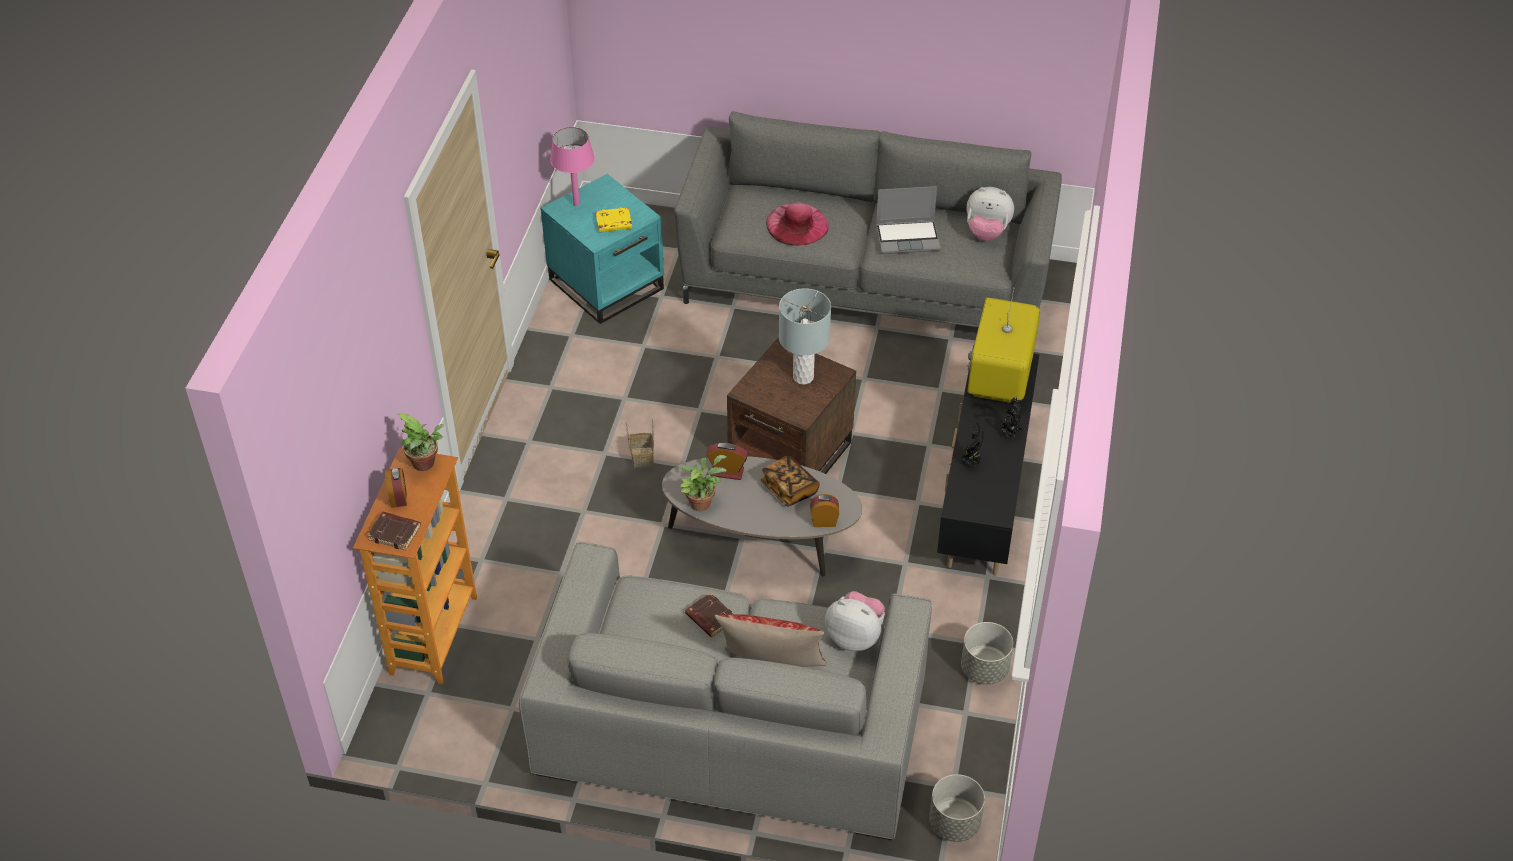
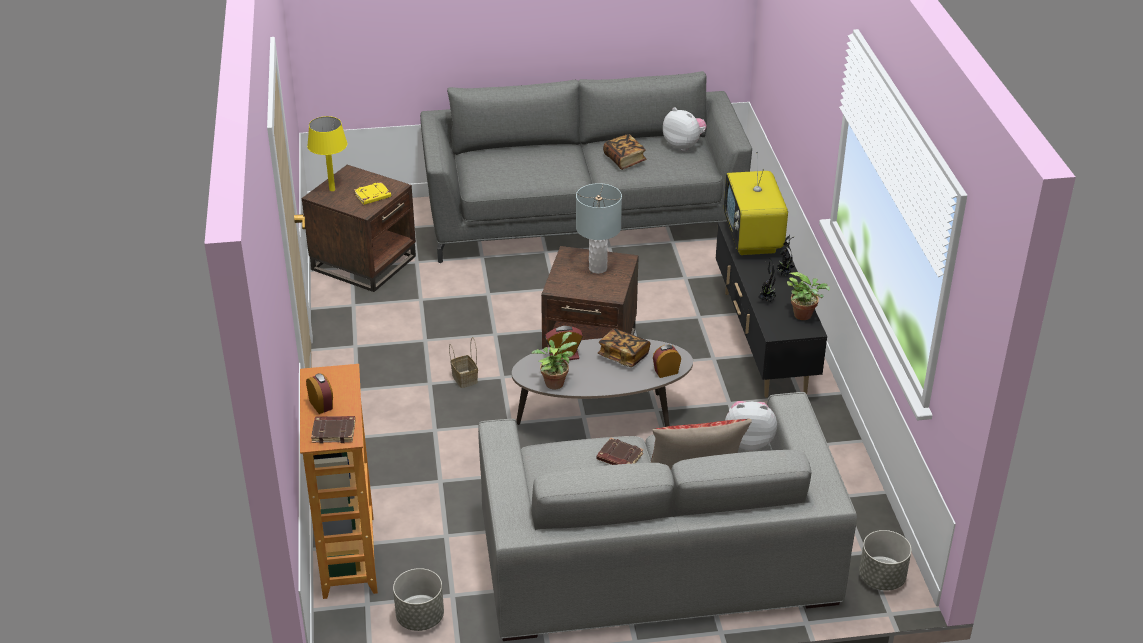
camera: 20 degrees left, 10 degrees down
potted plant [398,414,444,471] -> potted plant moved to [787,272,830,320]
turquoise side table [541,174,664,324] -> brown side table [302,165,416,292]
pink table lamp [550,127,595,206] -> yellow table lamp [307,116,347,191]
pink hat [766,202,829,246] -> none
laptop [876,186,941,254] -> book [603,134,646,170]
grey planter [961,622,1014,685] -> grey planter moved to [393,568,444,631]
plush toy [967,187,1014,241] -> plush toy turned 135 degrees counterclockwise [663,107,707,151]

